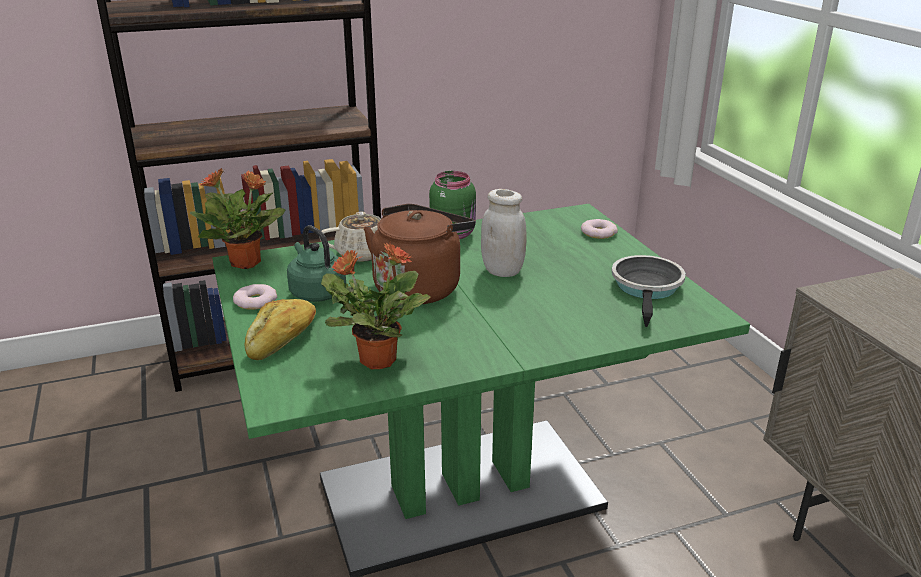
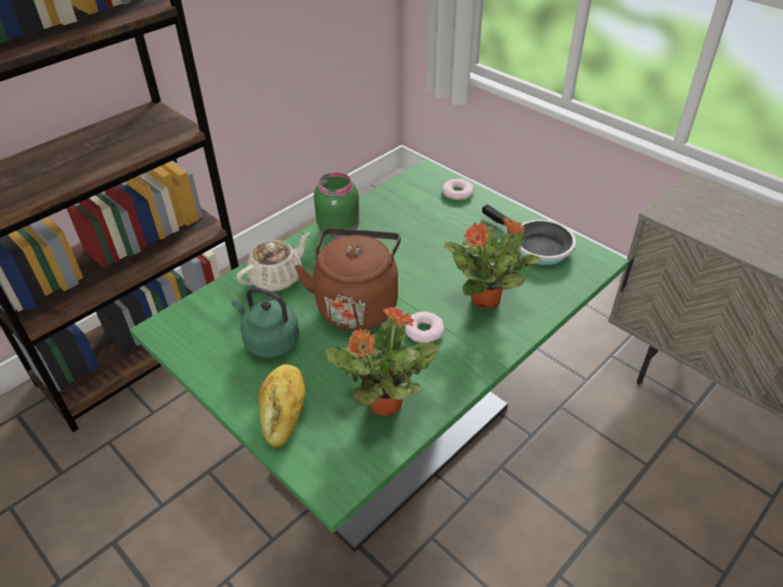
camera: 25 degrees left, 15 degrees up
potted plant [190,168,286,269] -> potted plant moved to [444,217,541,308]
donut [233,284,277,310] -> donut moved to [405,311,444,343]
white jar [481,189,527,277] -> none
frying pan [612,255,686,327] -> frying pan turned 150 degrees clockwise [482,204,576,265]

